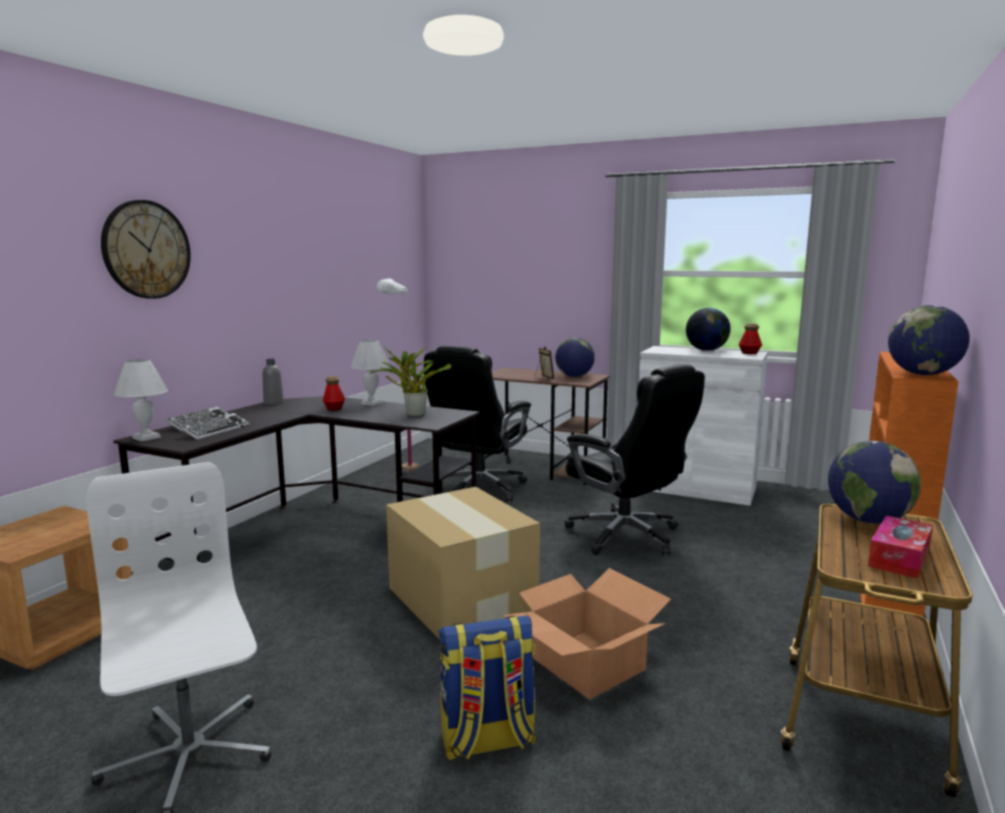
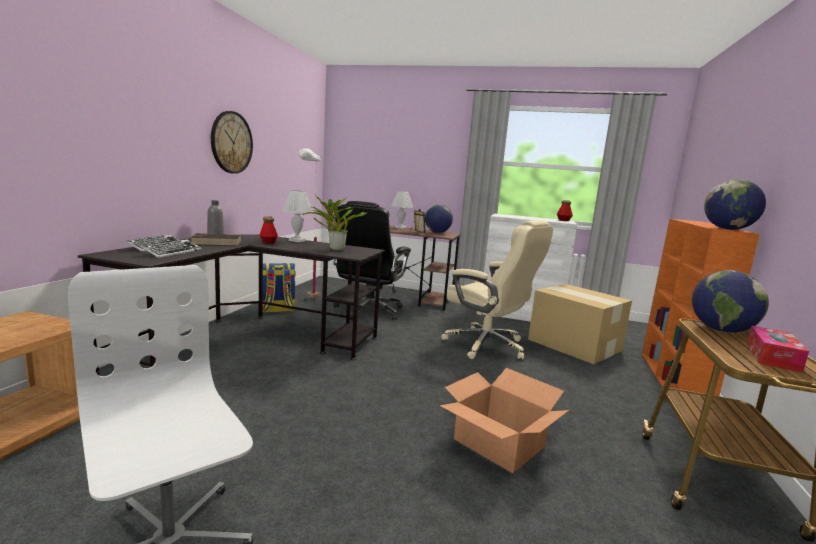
camera: 10 degrees left, 0 degrees up
wall clock [101,200,191,299] -> wall clock moved to [211,111,253,174]
white table lamp [114,359,168,442] -> white table lamp moved to [391,191,413,229]
cardboard box [386,487,540,640] -> cardboard box moved to [528,284,632,364]
backpack [439,616,536,760] -> backpack moved to [263,263,296,313]
black office chair [565,364,705,555] -> beige office chair [441,220,553,359]
globe [686,308,731,351] -> none
none -> brown book [191,233,242,246]

